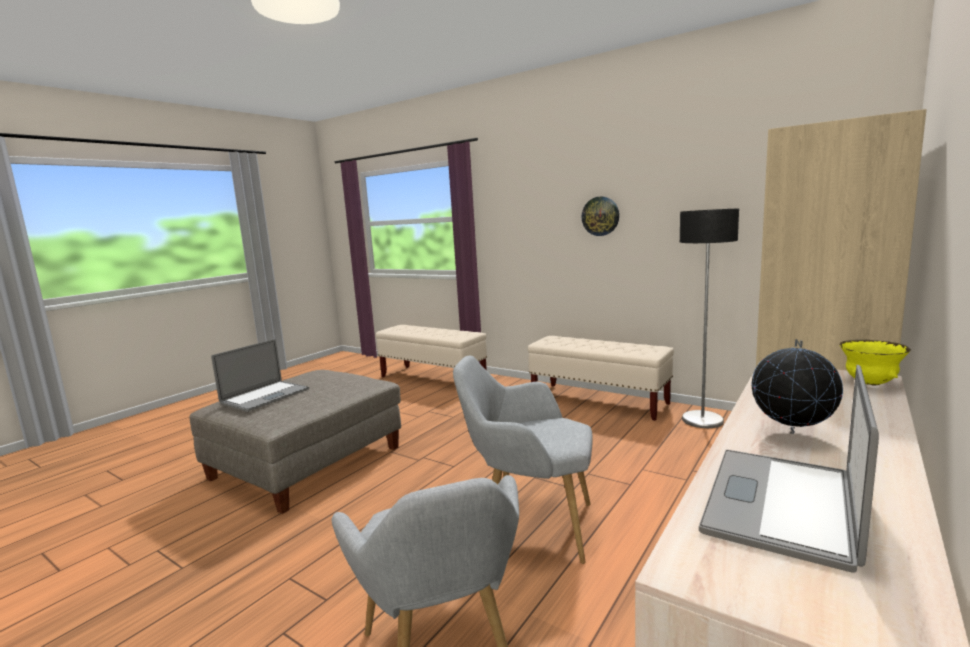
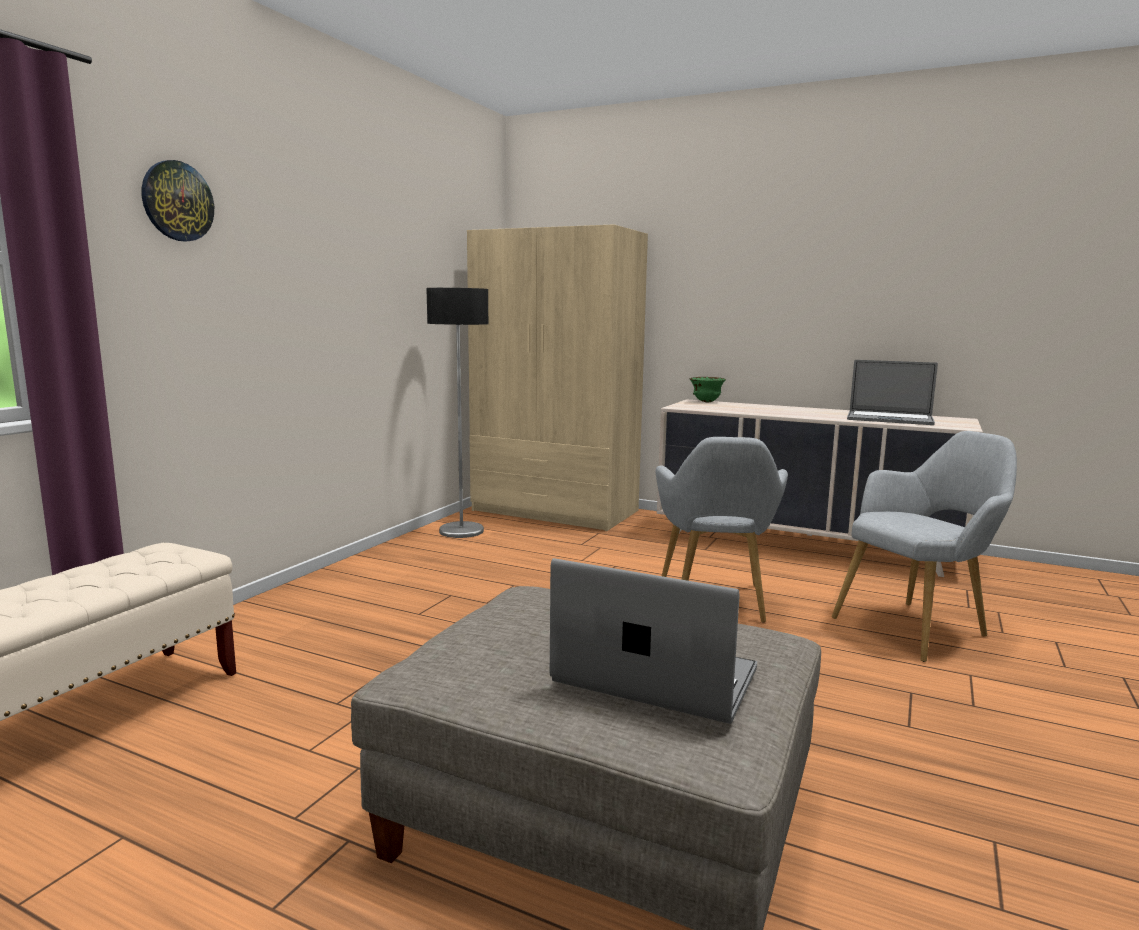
camera: 100 degrees left, 0 degrees up
beige bench [528,336,674,421] -> none
wall clock [582,196,619,236] -> wall clock moved to [142,160,214,241]
globe [751,339,843,434] -> none
yellow bowl [840,340,911,385] -> green bowl [689,377,726,402]

